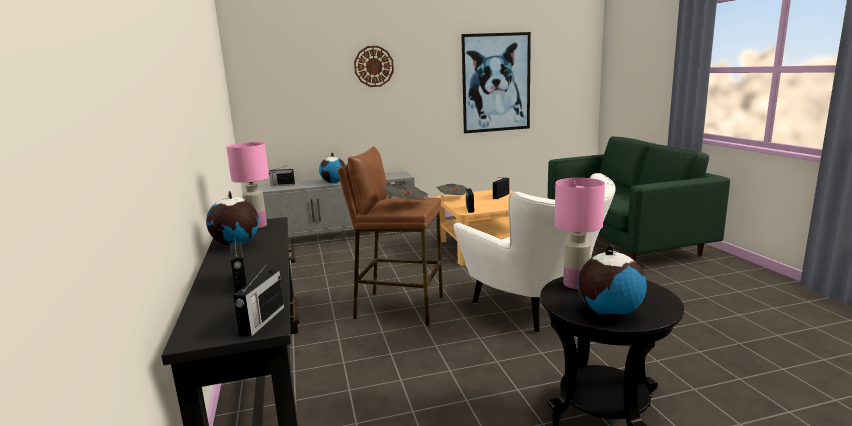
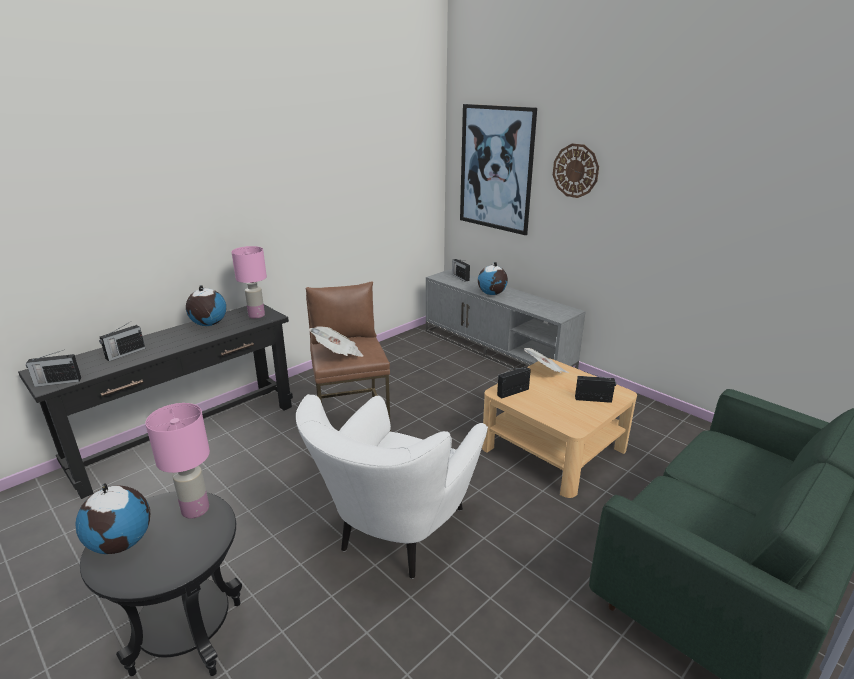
camera: 60 degrees right, 10 degrees up
picture [461,32,531,133] -> picture moved to [460,104,537,235]

